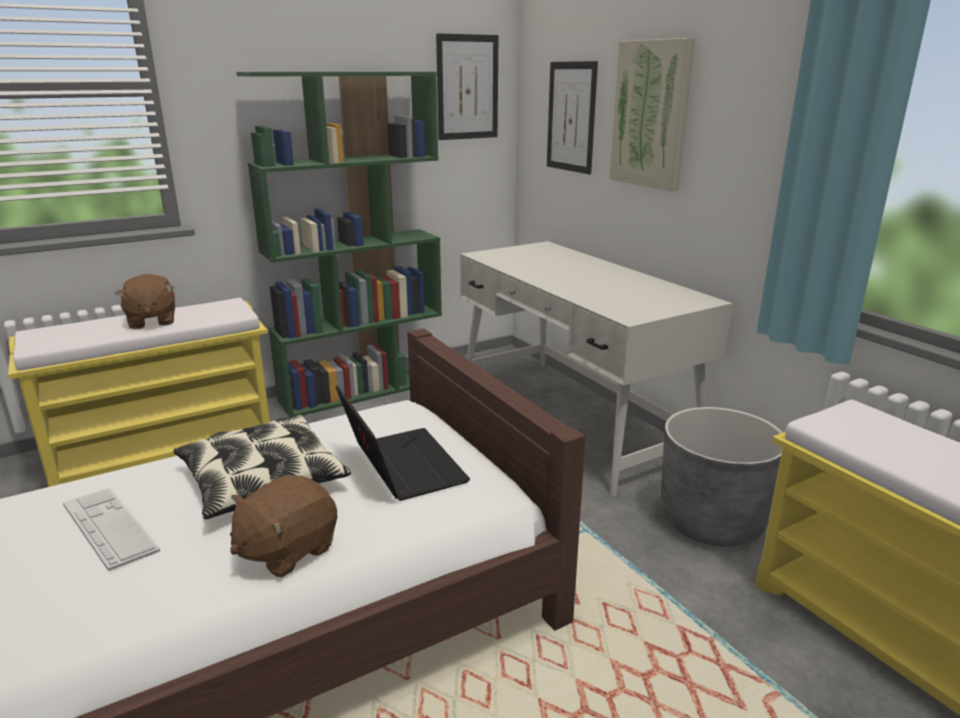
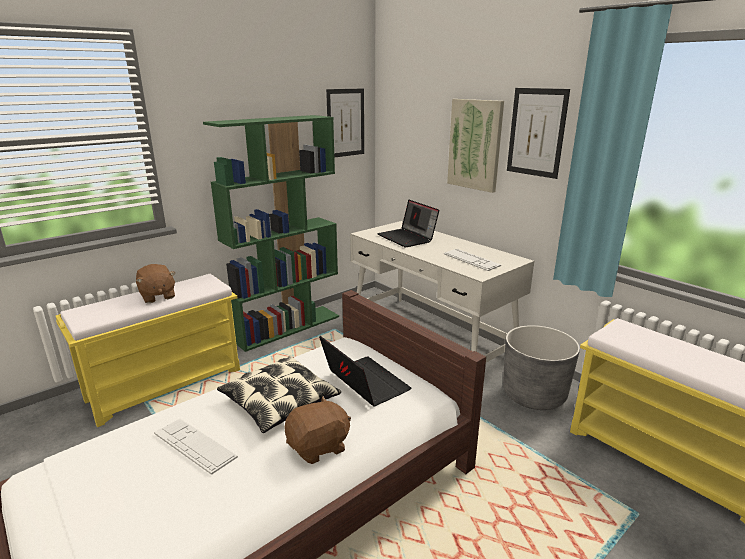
camera: 10 degrees left, 0 degrees up
brown plush toy [230,475,337,578] -> brown plush toy turned 150 degrees counterclockwise [284,396,351,464]
picture [547,61,598,175] -> picture moved to [507,88,570,179]
none -> laptop [377,200,439,247]
none -> keyboard [444,249,501,271]

